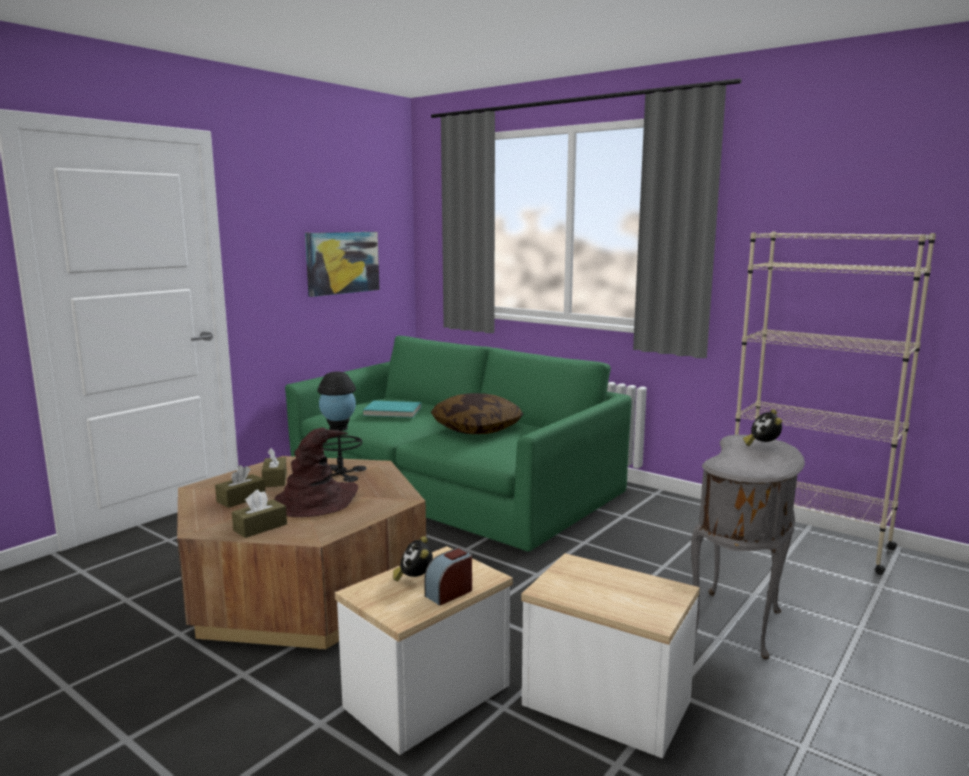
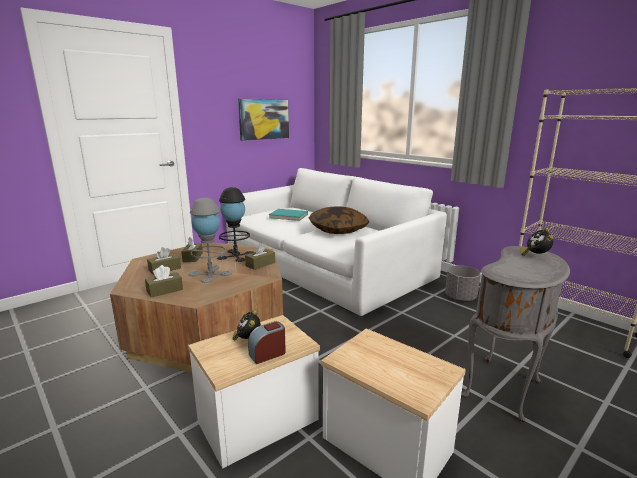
camera: 10 degrees right, 5 degrees up
brown hat [274,428,358,517] -> grey table lamp [189,198,232,283]
green sofa [285,336,632,552] -> white sofa [226,168,447,316]
none -> brown tissue box [245,243,275,270]
none -> grey planter [445,265,481,301]

